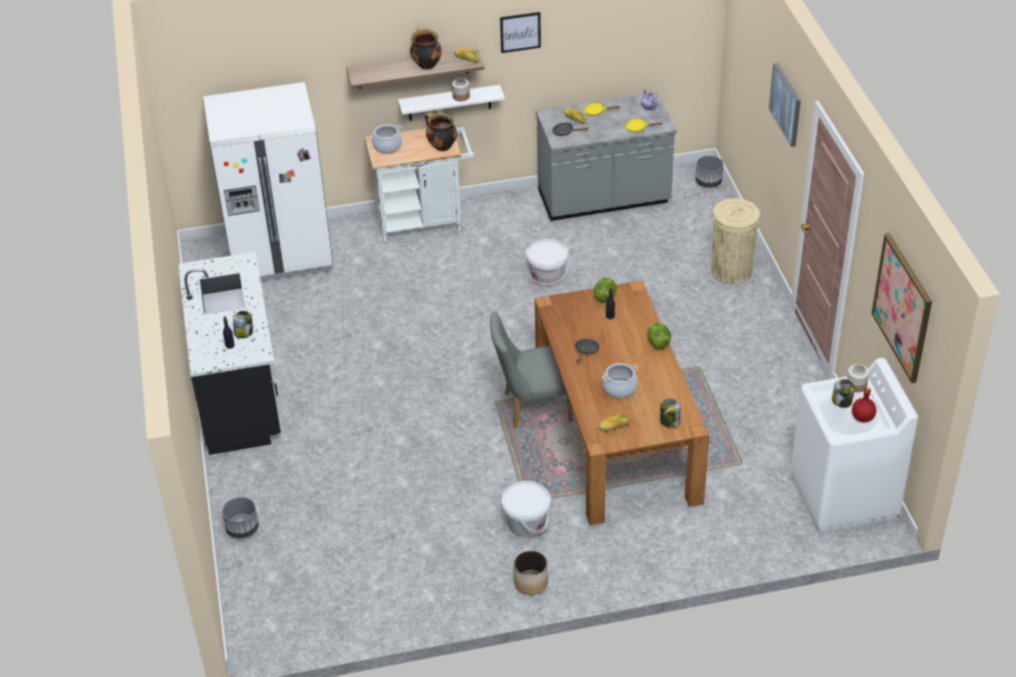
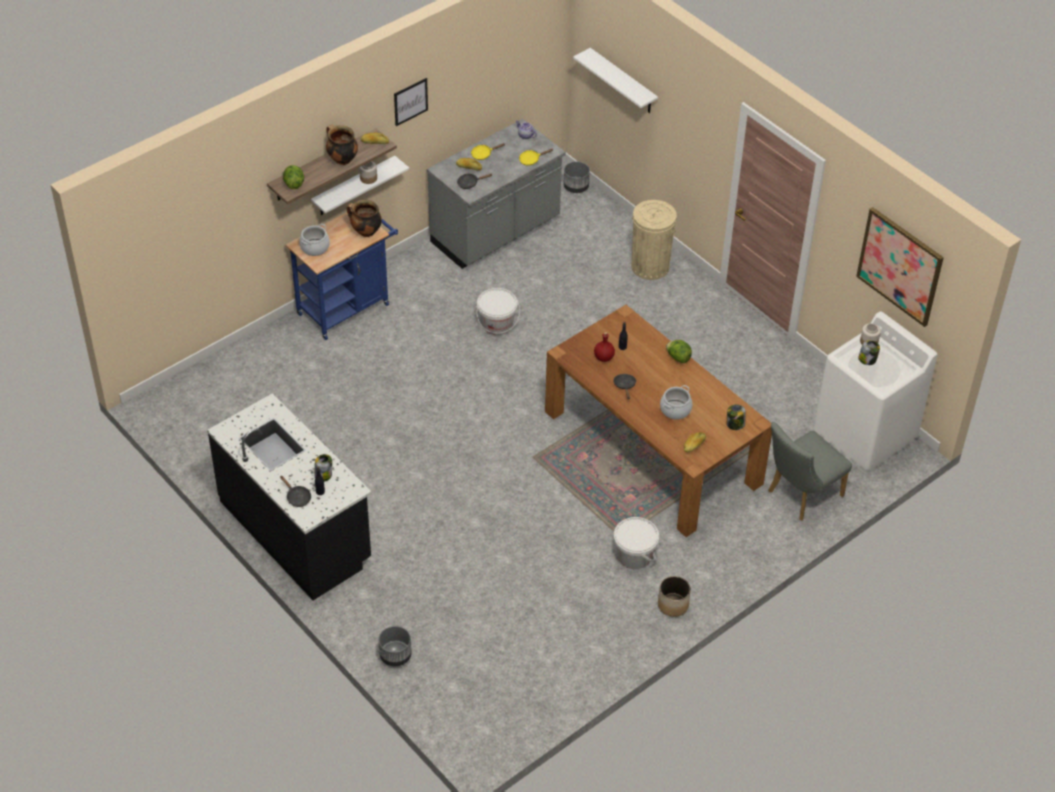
camera: 30 degrees left, 5 degrees up
white fridge [203,82,333,281] -> none
white cart [364,127,474,243] -> blue cart [286,210,398,340]
grey chair [490,311,573,428] -> grey chair moved to [768,422,852,521]
lettuce [594,277,617,303] -> lettuce moved to [283,165,304,189]
picture [769,63,801,147] -> none
red bottle [852,387,876,422] -> red bottle moved to [594,332,615,362]
none -> black frying pan [280,476,311,507]
none -> white shelf [573,48,658,113]

